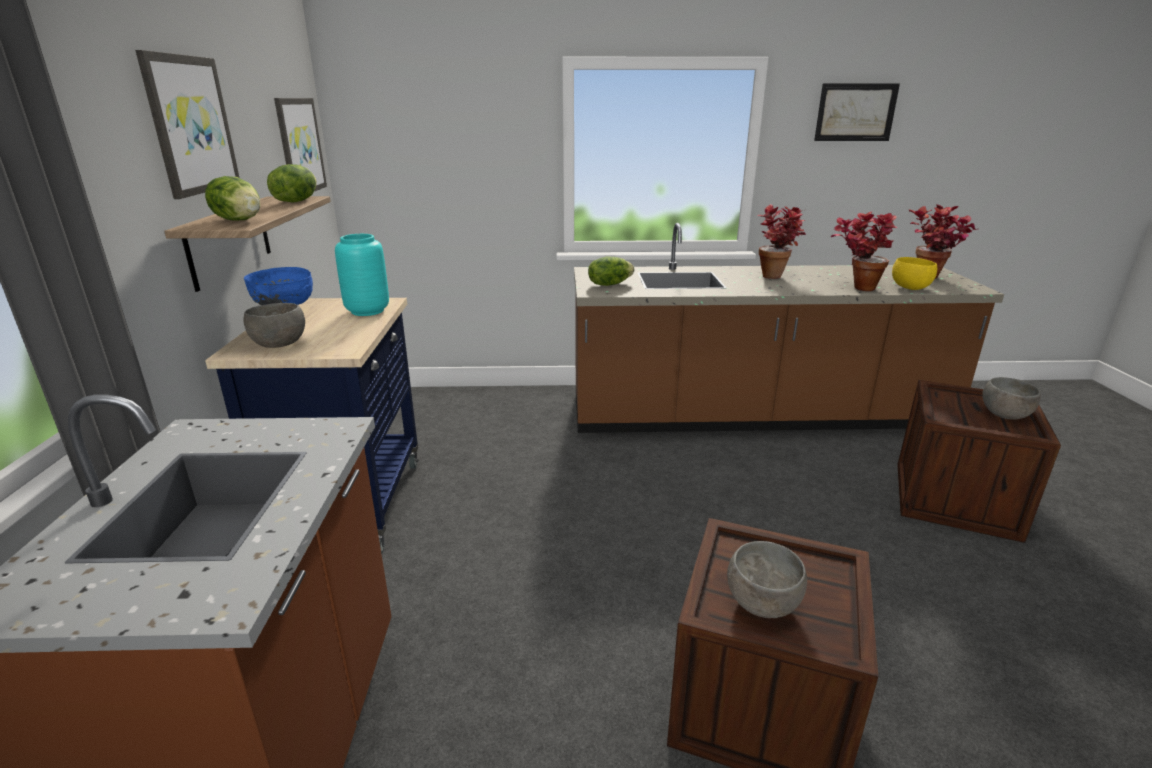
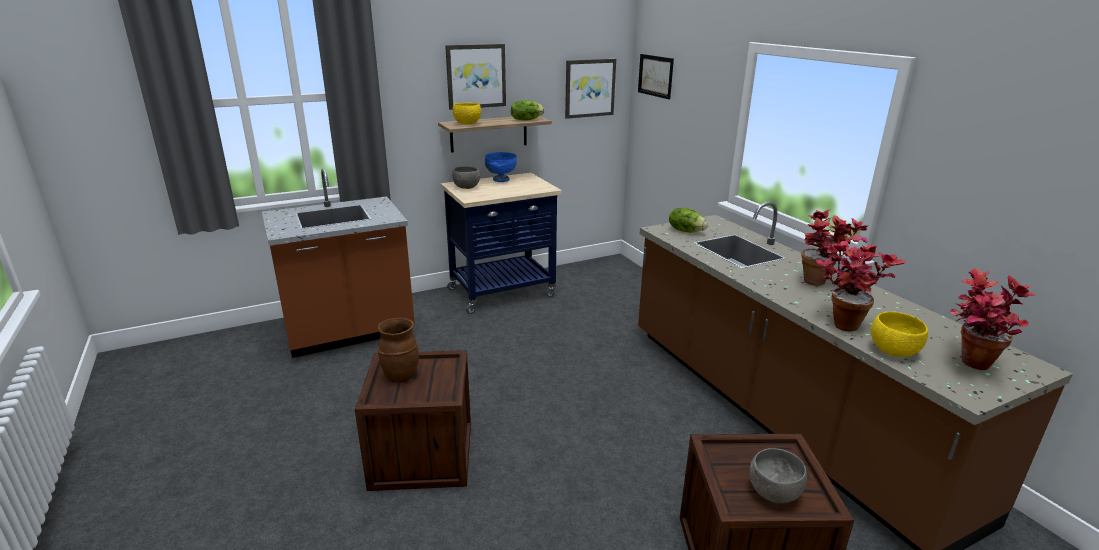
camera: 65 degrees right, 0 degrees up
lettuce [205,176,261,221] -> yellow bowl [453,103,481,124]
turquoise vase [335,234,389,316] -> none
grey bowl [727,541,807,618] -> brown vase [377,318,419,383]
picture [814,83,900,141] -> picture moved to [638,54,674,99]

